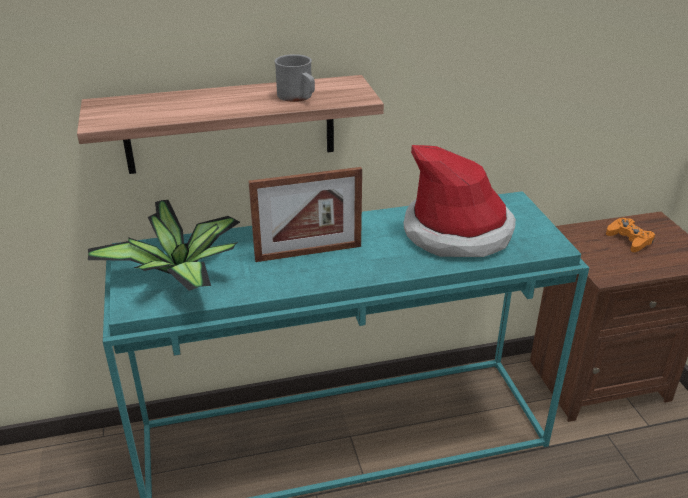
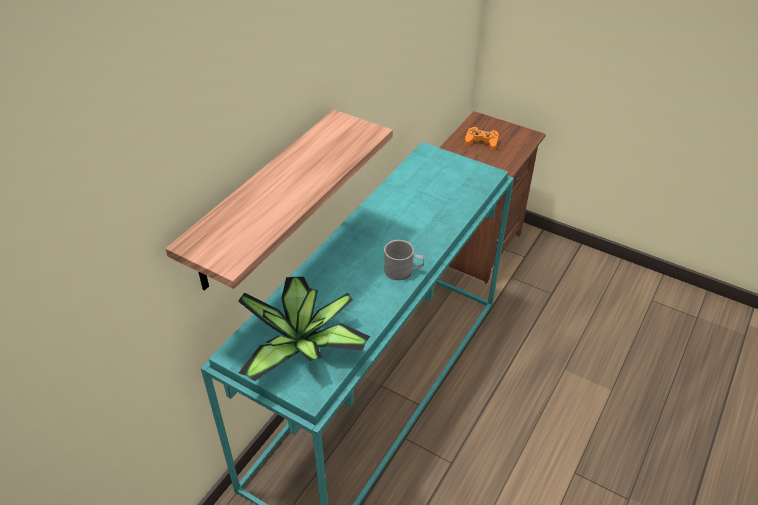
camera: 45 degrees left, 10 degrees up
picture frame [248,167,362,262] -> none
grey mug [275,54,315,102] -> grey mug moved to [384,240,424,280]
hat [404,145,516,257] -> none

